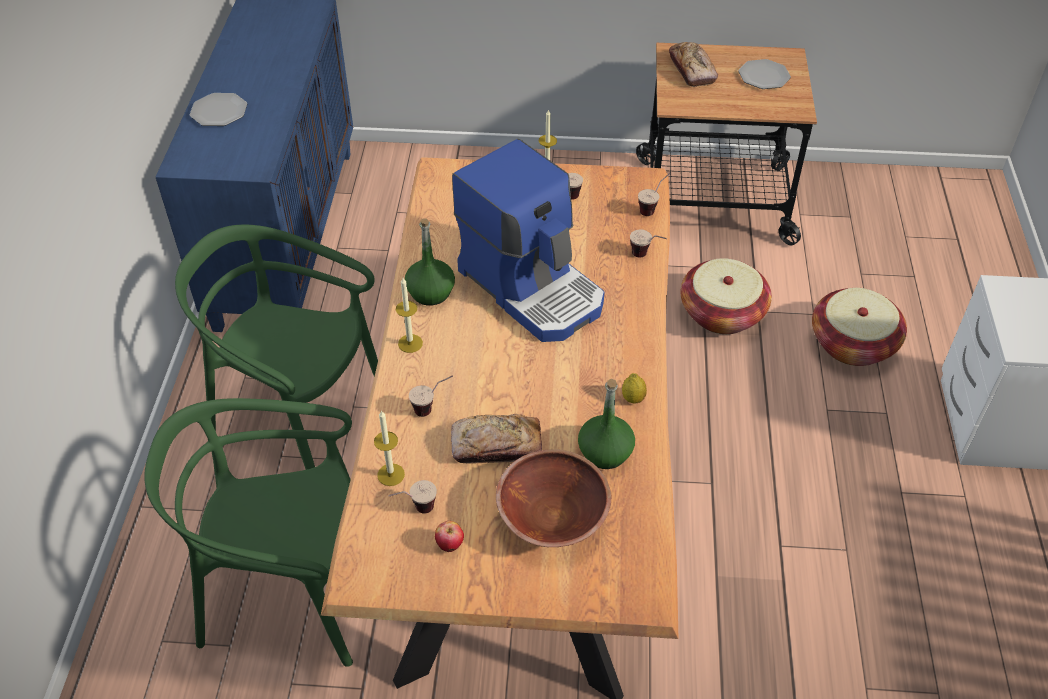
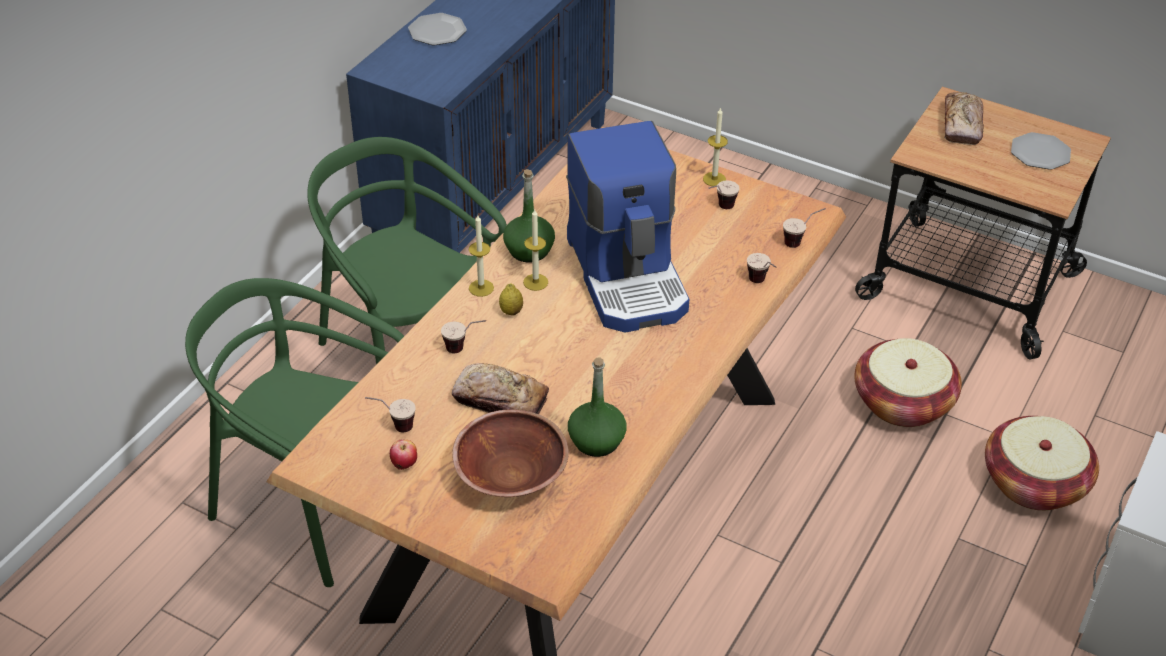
camera: 25 degrees right, 5 degrees down
candle [374,410,405,486] -> candle moved to [523,208,548,291]
lemon [622,373,647,404] -> lemon moved to [499,283,523,315]

